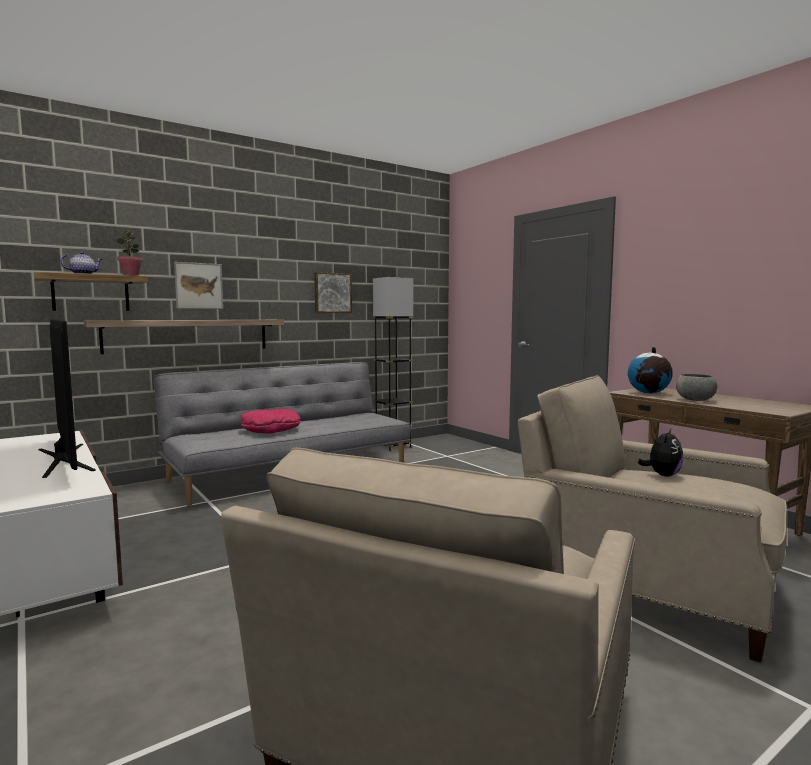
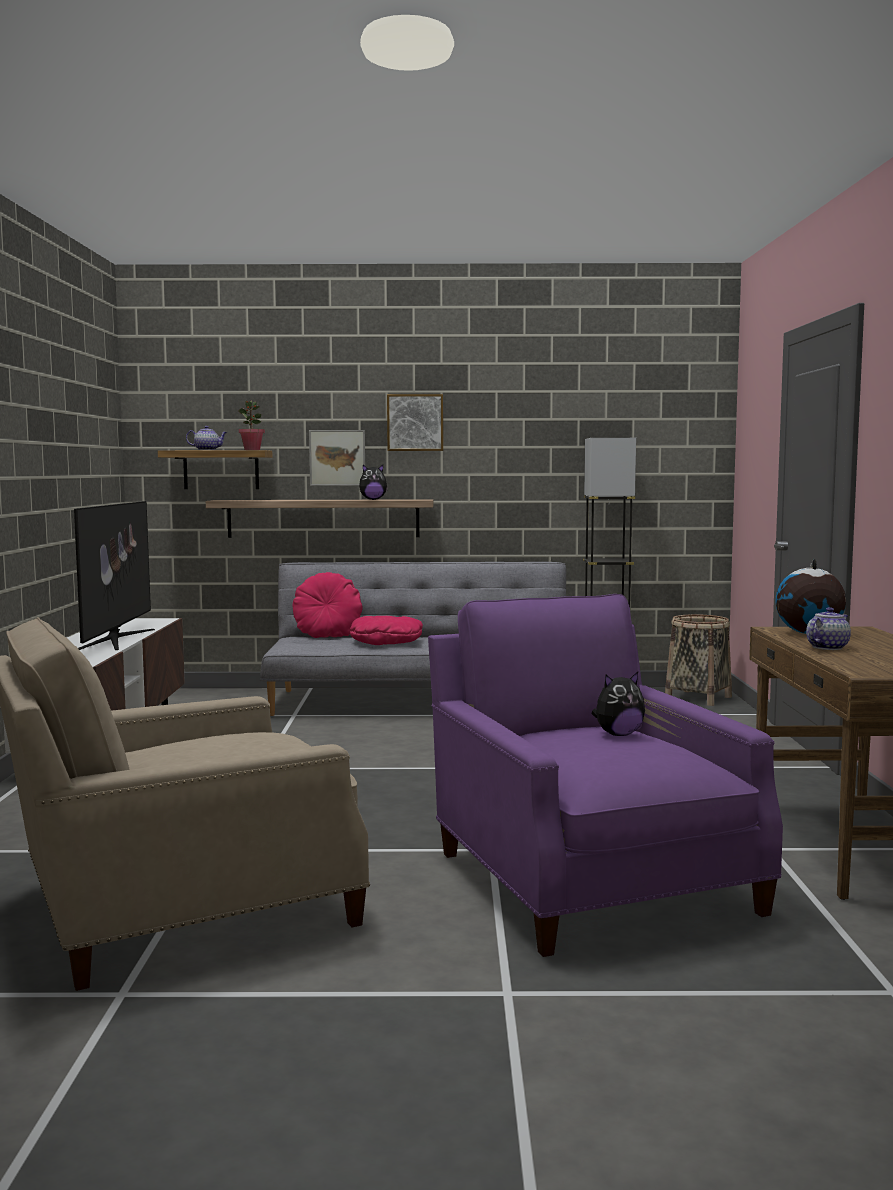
camera: 35 degrees right, 0 degrees up
picture [314,272,352,313] -> picture moved to [387,394,443,451]
beige armchair [518,375,787,663] -> purple armchair [428,594,783,957]
grey bowl [676,374,718,401] -> teapot [806,607,851,650]
none -> pink pillow [292,572,363,638]
none -> plush toy [359,465,388,500]
none -> basket [665,614,732,706]

